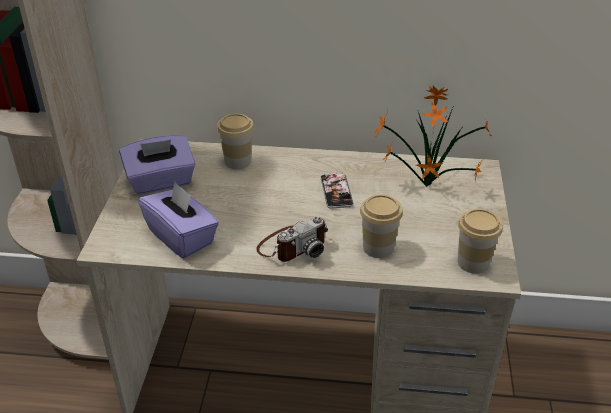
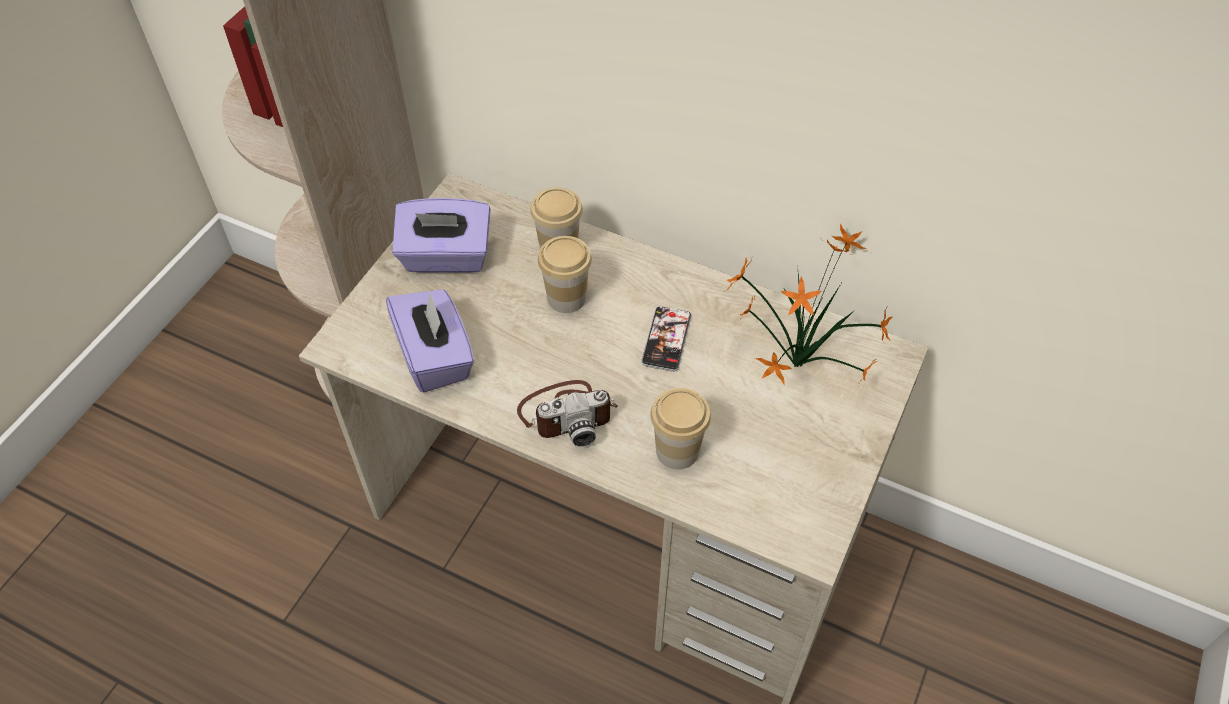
camera: 20 degrees right, 15 degrees up
cup [458,209,503,274] -> cup moved to [538,236,592,313]

